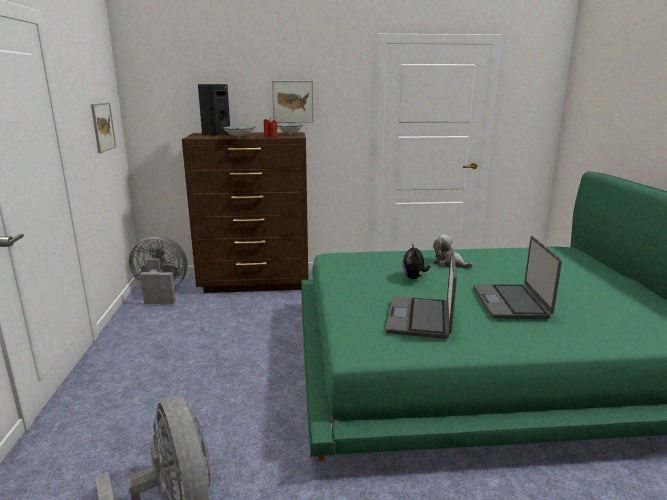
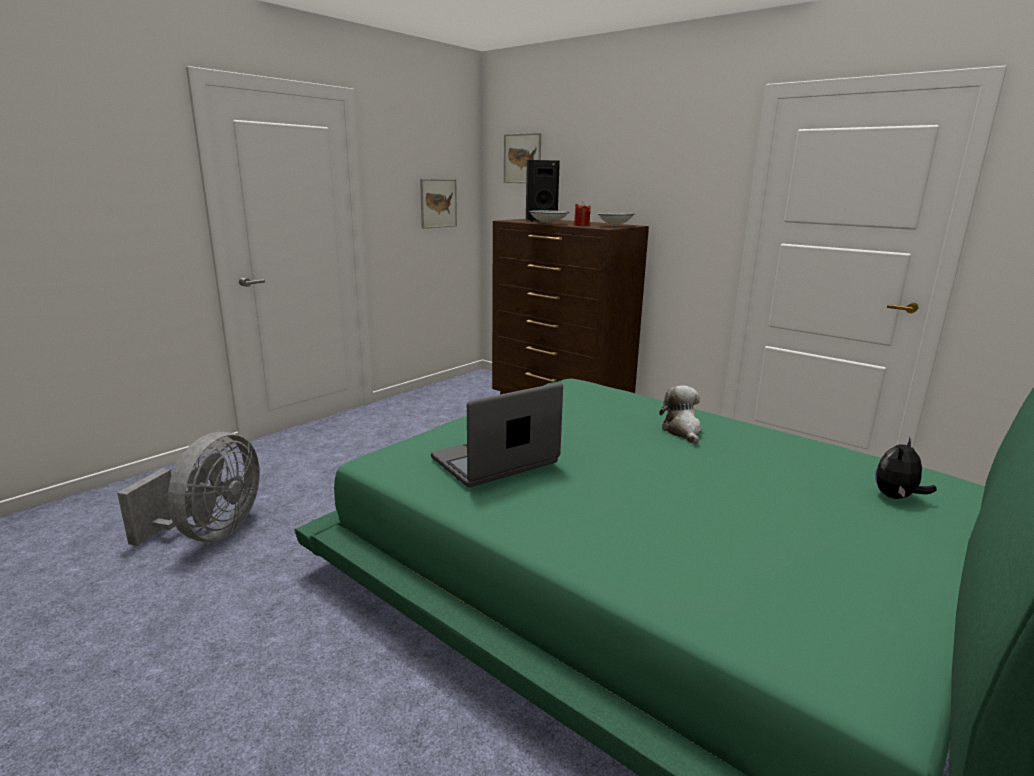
camera: 45 degrees right, 0 degrees up
grey fan [129,236,188,304] -> none
picture [272,81,313,123] -> picture moved to [504,133,541,183]
plush toy [402,243,430,279] -> plush toy moved to [875,437,937,499]
laptop [473,236,562,319] -> none

